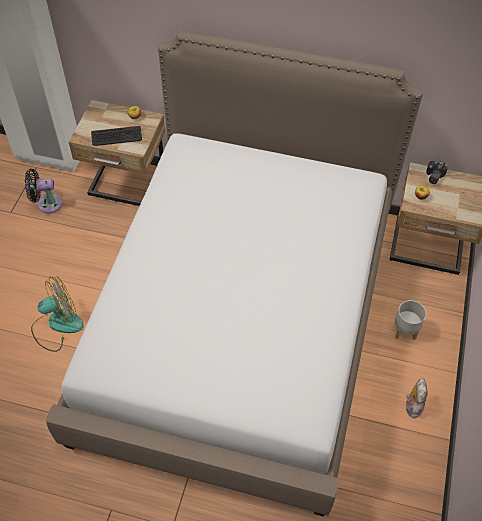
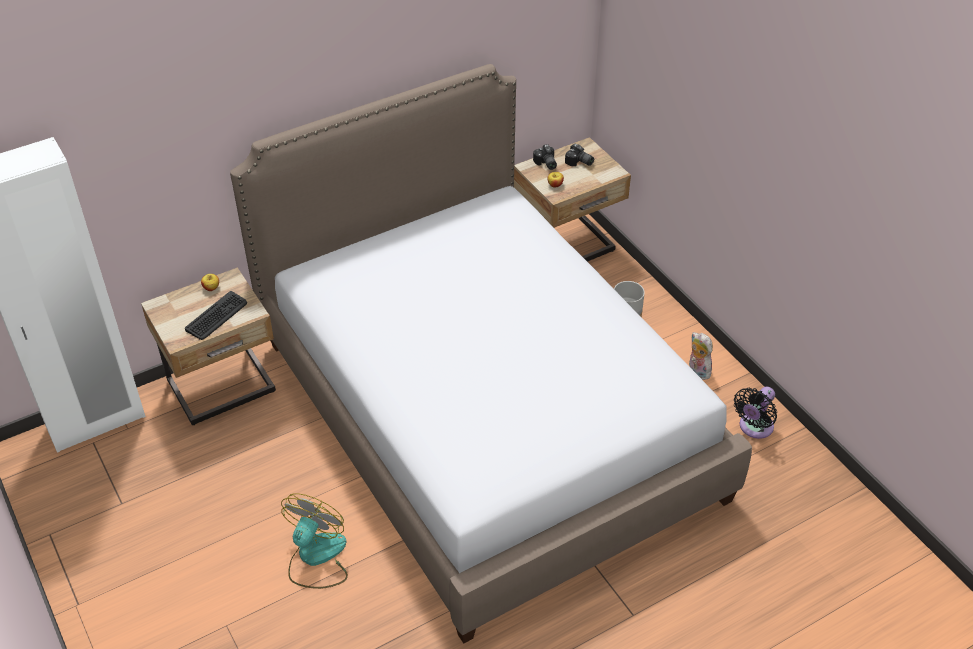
camera: 45 degrees left, 10 degrees down
black fan [25,169,63,213] -> black fan moved to [734,387,777,439]
none -> camera [565,144,594,166]

